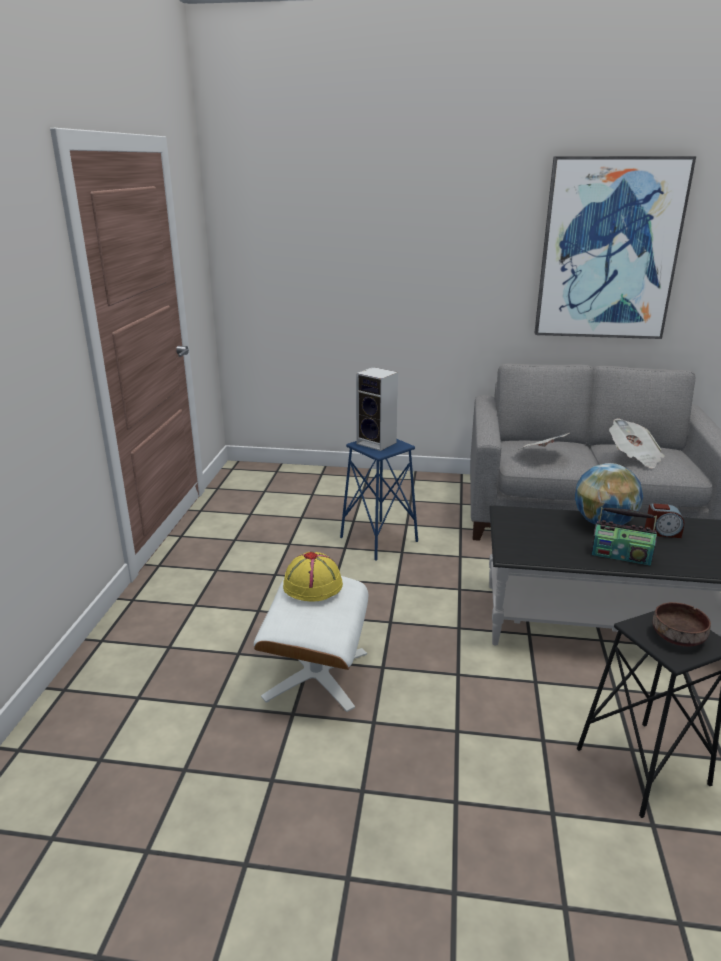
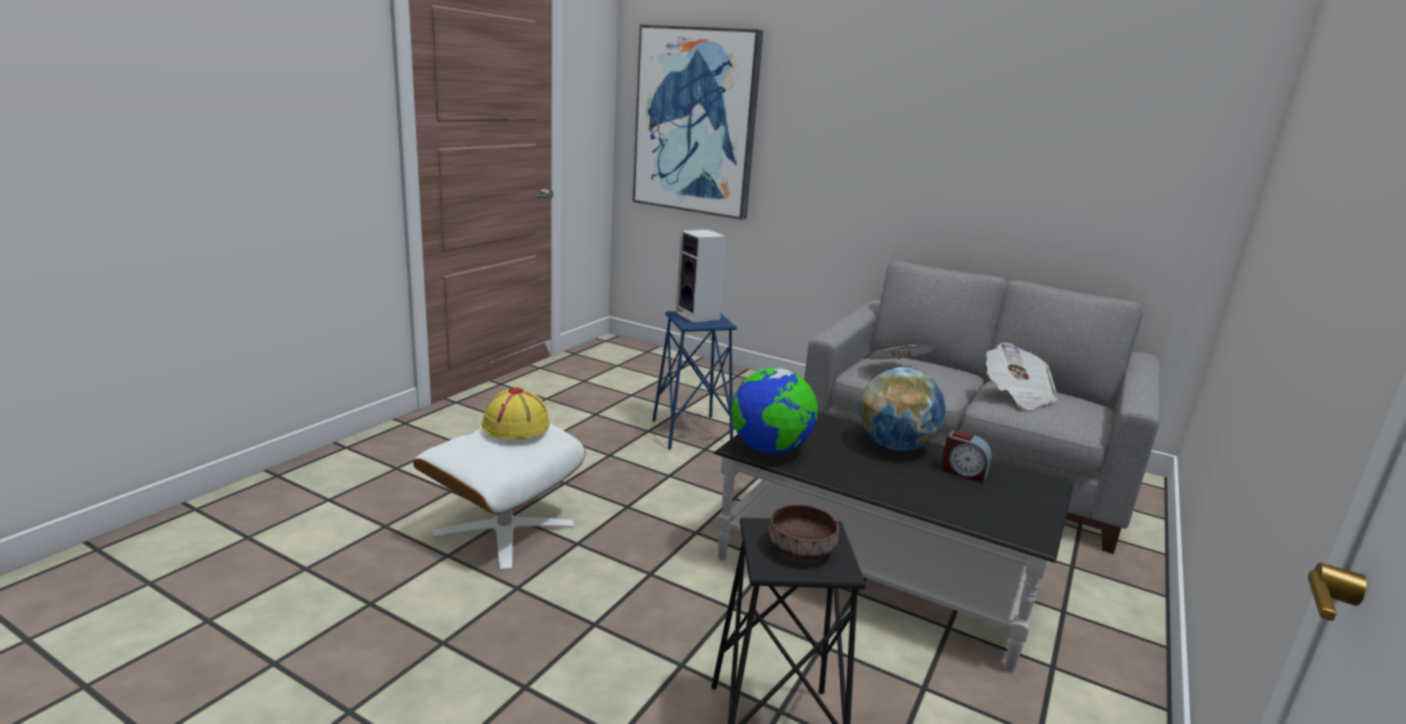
camera: 20 degrees right, 5 degrees down
picture [534,156,696,339] -> picture moved to [633,25,763,220]
radio [591,507,657,566] -> none
none -> globe [731,368,818,454]

